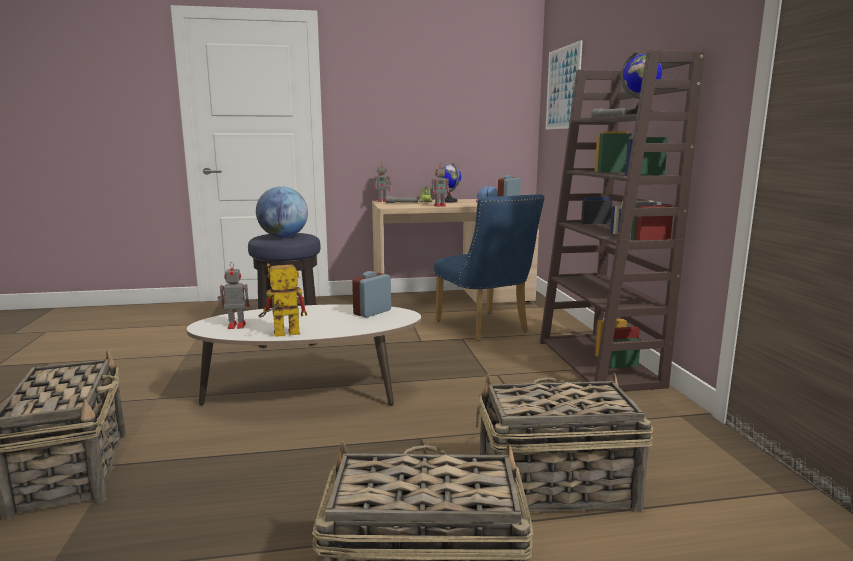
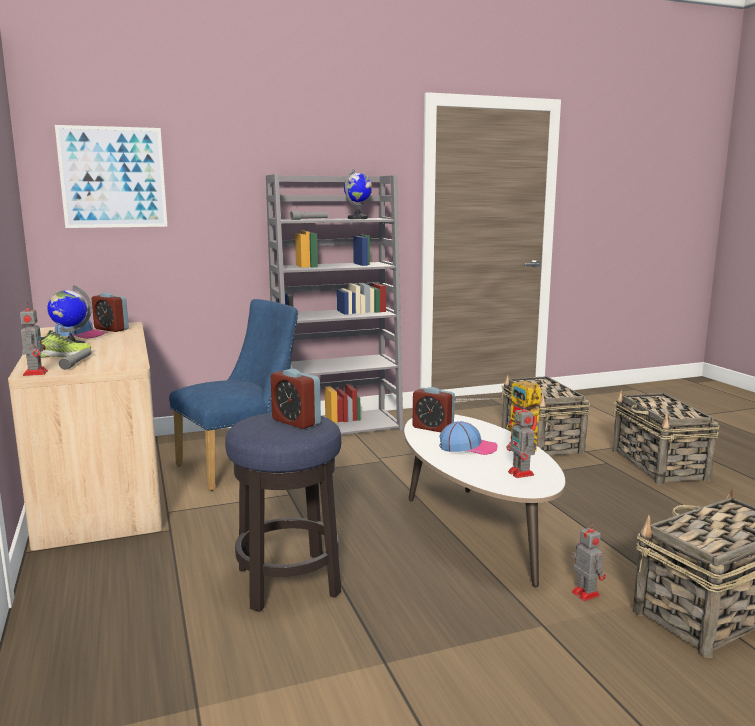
camera: 100 degrees left, 0 degrees up
globe [256,186,308,237] -> alarm clock [271,369,321,429]
toy robot [432,163,449,207] -> toy robot moved to [572,522,606,601]
brown bookcase [540,50,705,392] -> grey bookcase [266,174,403,435]
none -> cap [439,421,498,455]

